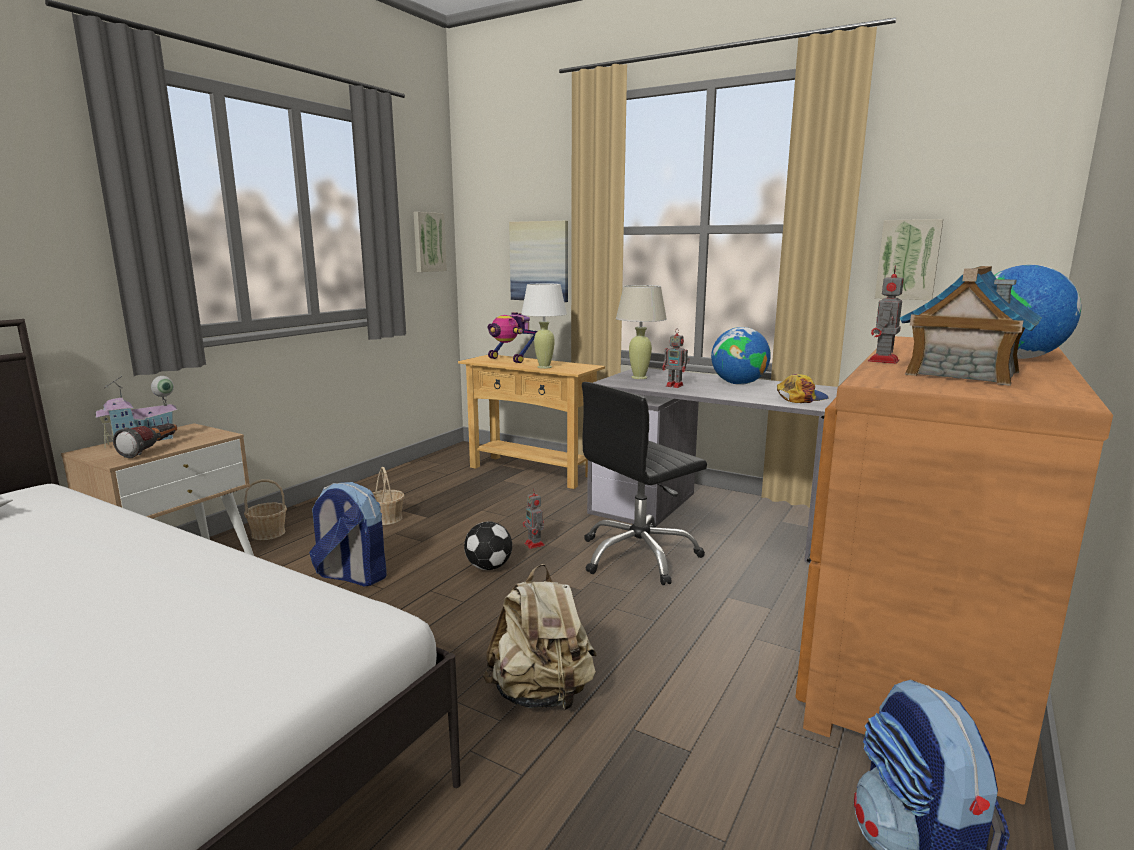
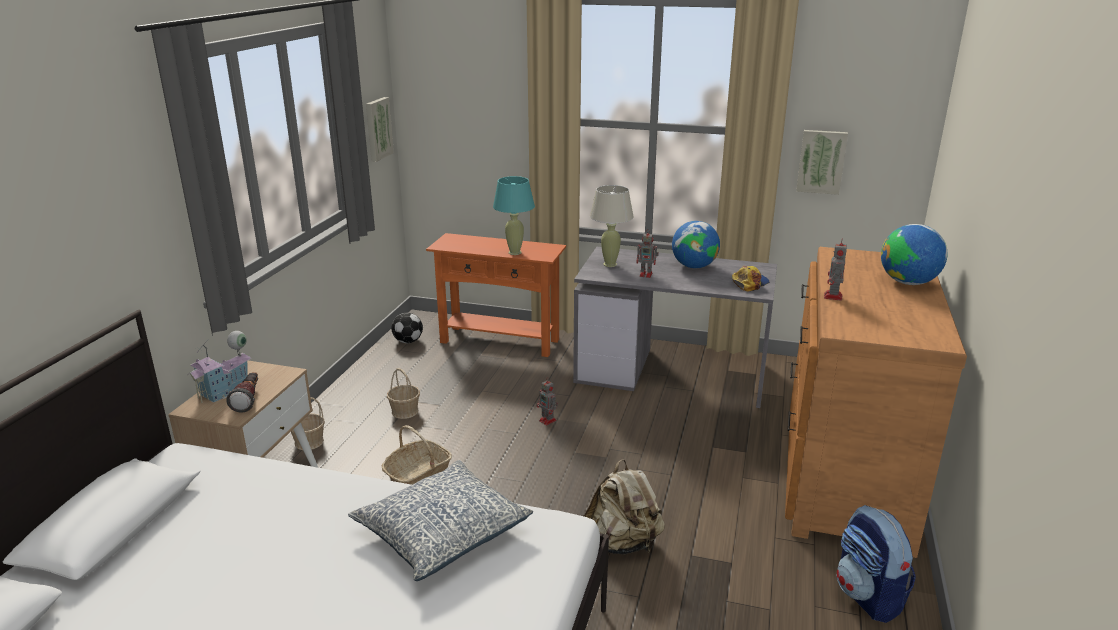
camera: 15 degrees left, 10 degrees up
backpack [309,482,387,586] -> basket [382,425,452,485]
beige console table [458,355,605,489] -> orange console table [426,233,566,357]
football [464,521,512,570] -> football moved to [391,313,423,343]
toy robot [488,312,537,363] -> none
picture [509,221,568,302] -> none
white table lamp [521,283,567,369] -> turquoise table lamp [493,176,535,255]
black office chair [582,382,707,585] -> none
toy house [900,266,1042,386] -> none
none -> pillow [348,460,533,581]

